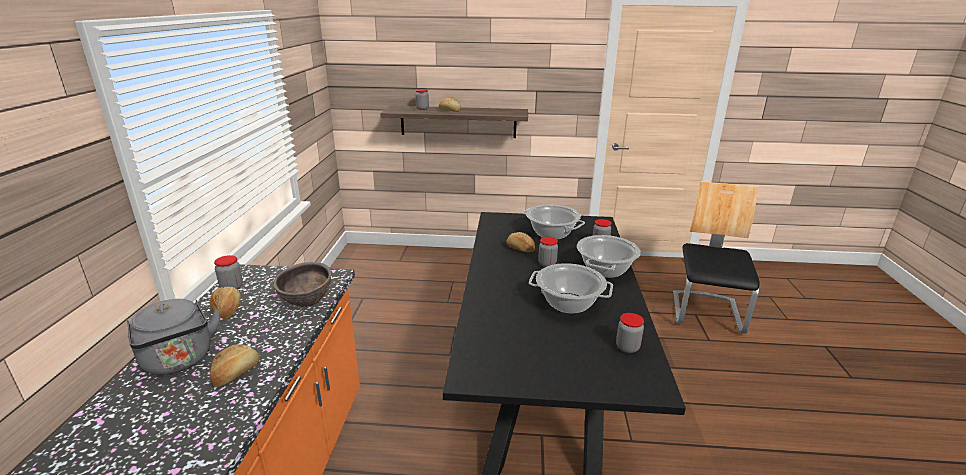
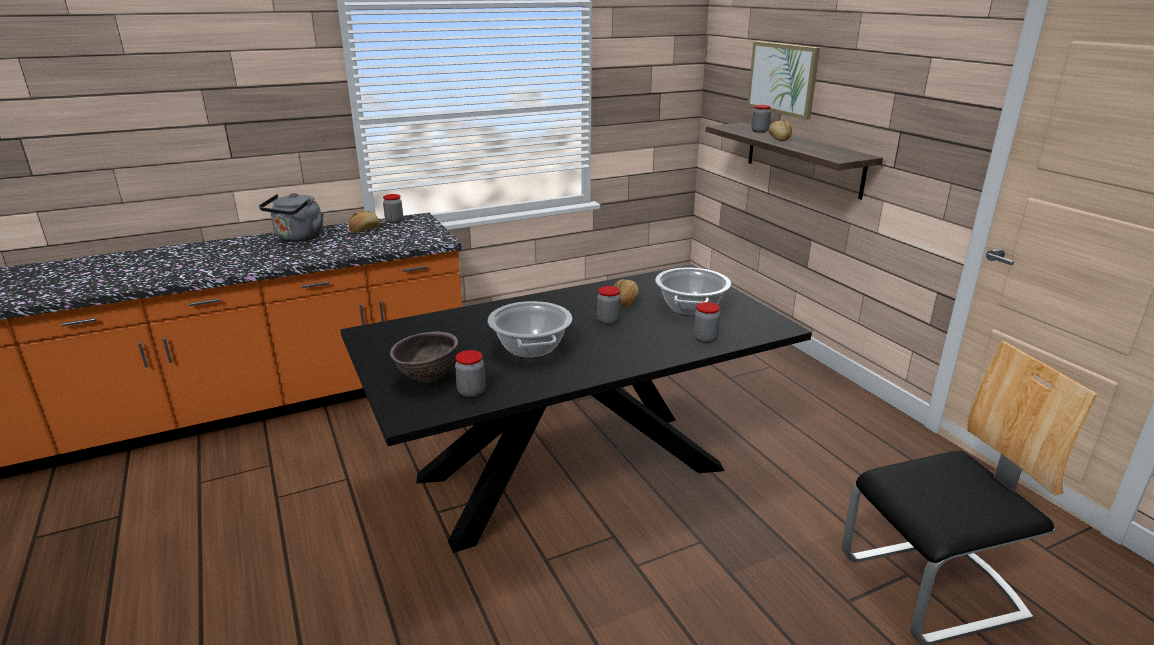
camera: 60 degrees right, 0 degrees up
bread [210,344,260,387] -> none
brown bowl [273,262,331,307] -> brown bowl moved to [390,332,458,383]
cooking pot [577,235,641,278] -> none
none -> picture [747,41,820,120]

